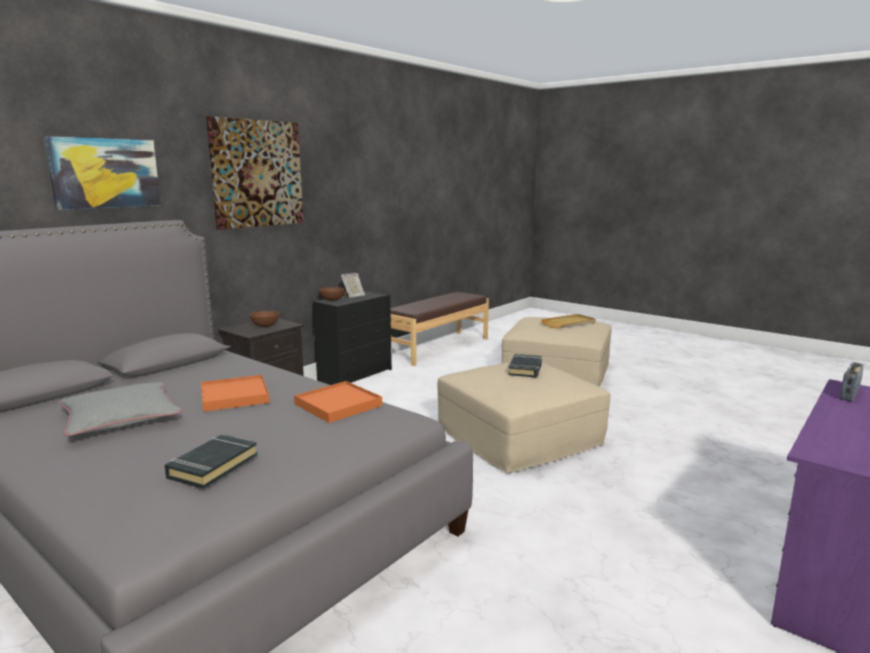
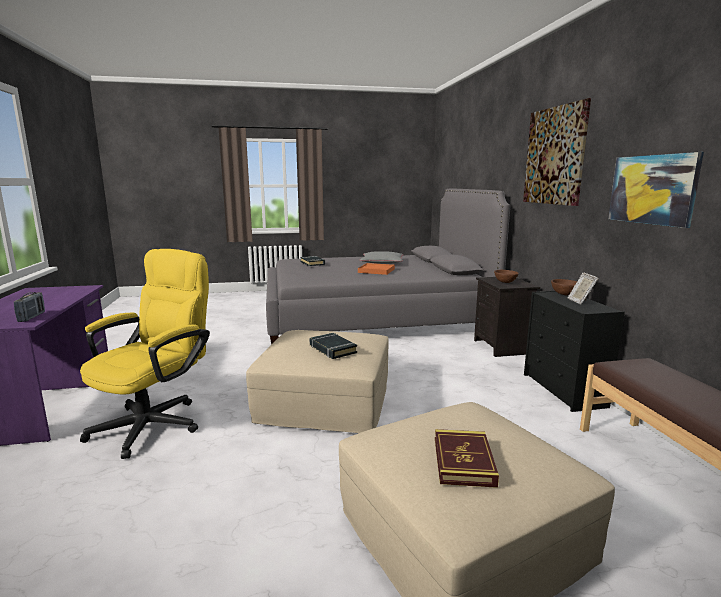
camera: 130 degrees right, 0 degrees up
picture [44,136,161,210] -> picture moved to [608,152,704,228]
orange tray [294,381,382,423] -> none
beige tray [541,314,596,329] -> book [435,429,499,488]
none -> yellow office chair [80,249,210,459]

